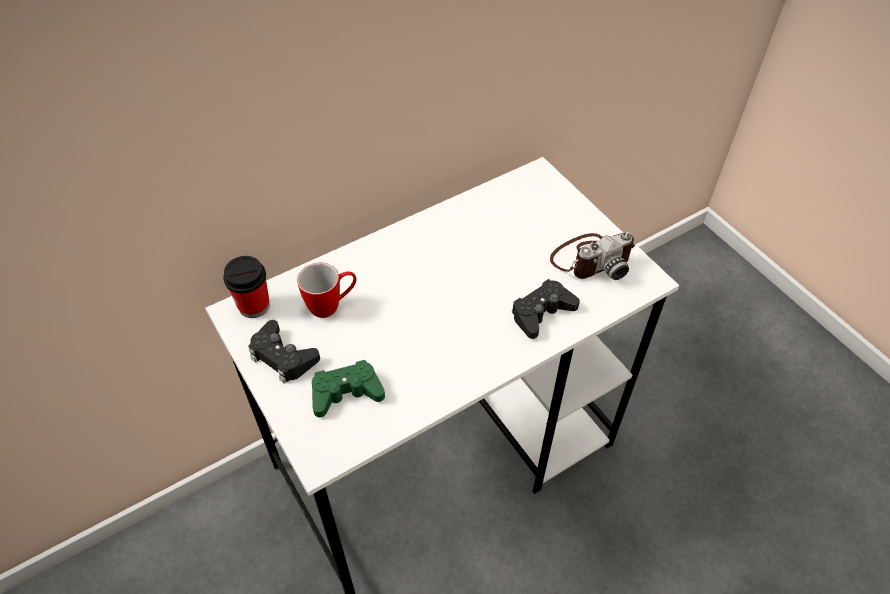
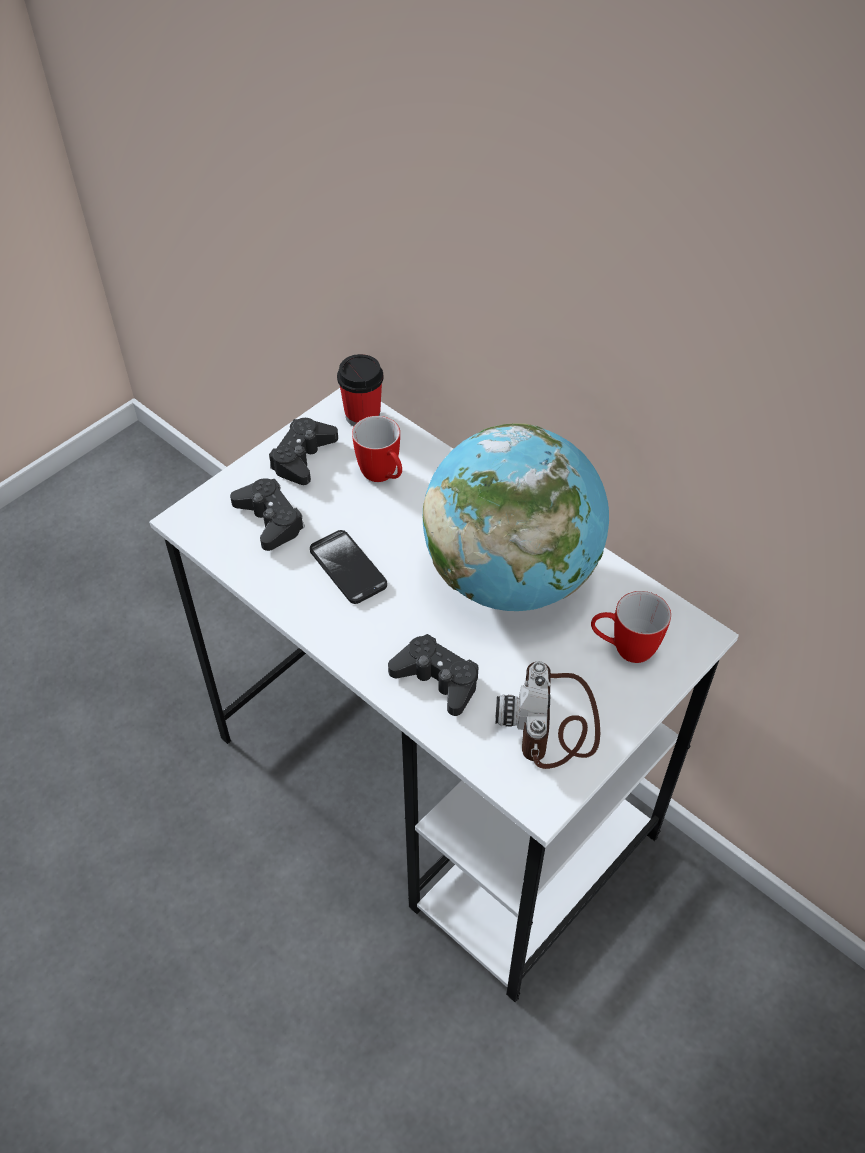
camera: 75 degrees right, 0 degrees up
green game controller [312,360,385,418] -> black game controller [230,478,305,551]
camera [550,232,635,280] -> camera turned 45 degrees clockwise [495,661,600,769]
none -> phone [310,530,387,604]
none -> globe [423,423,609,611]
none -> mug [591,591,671,663]

